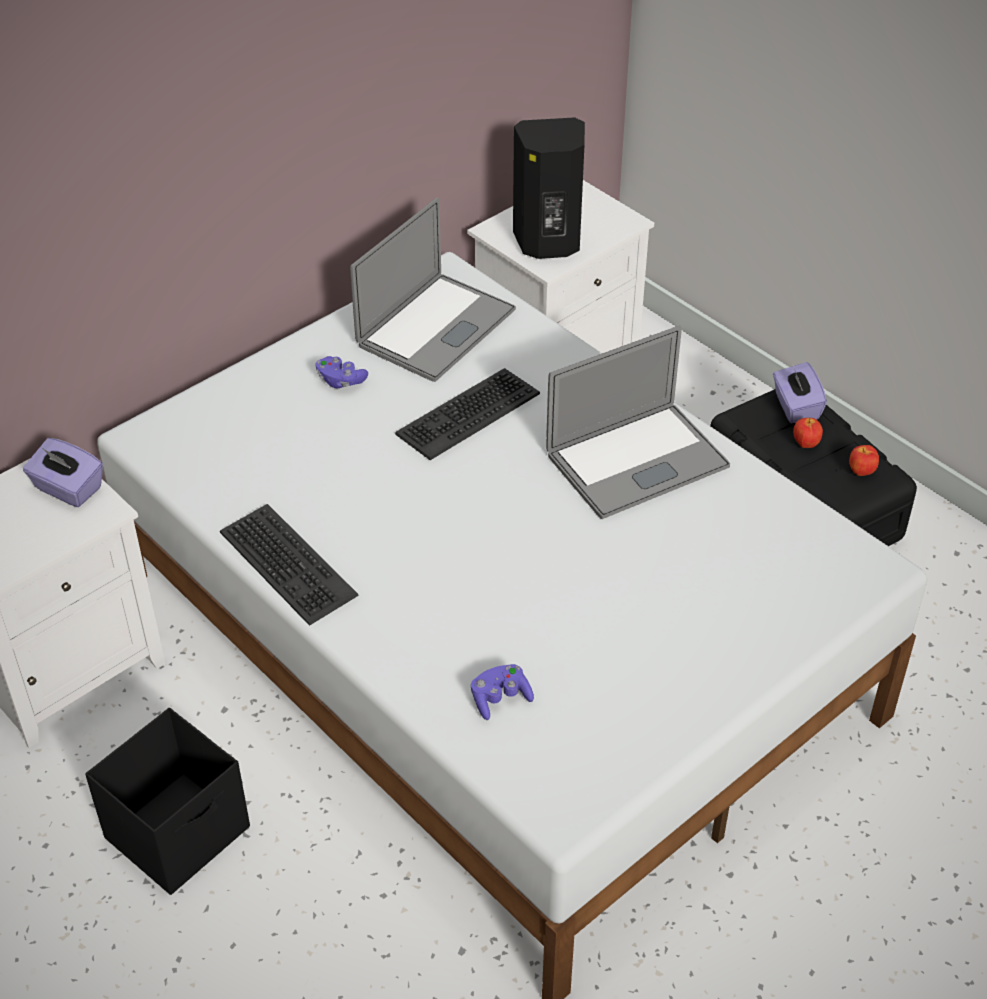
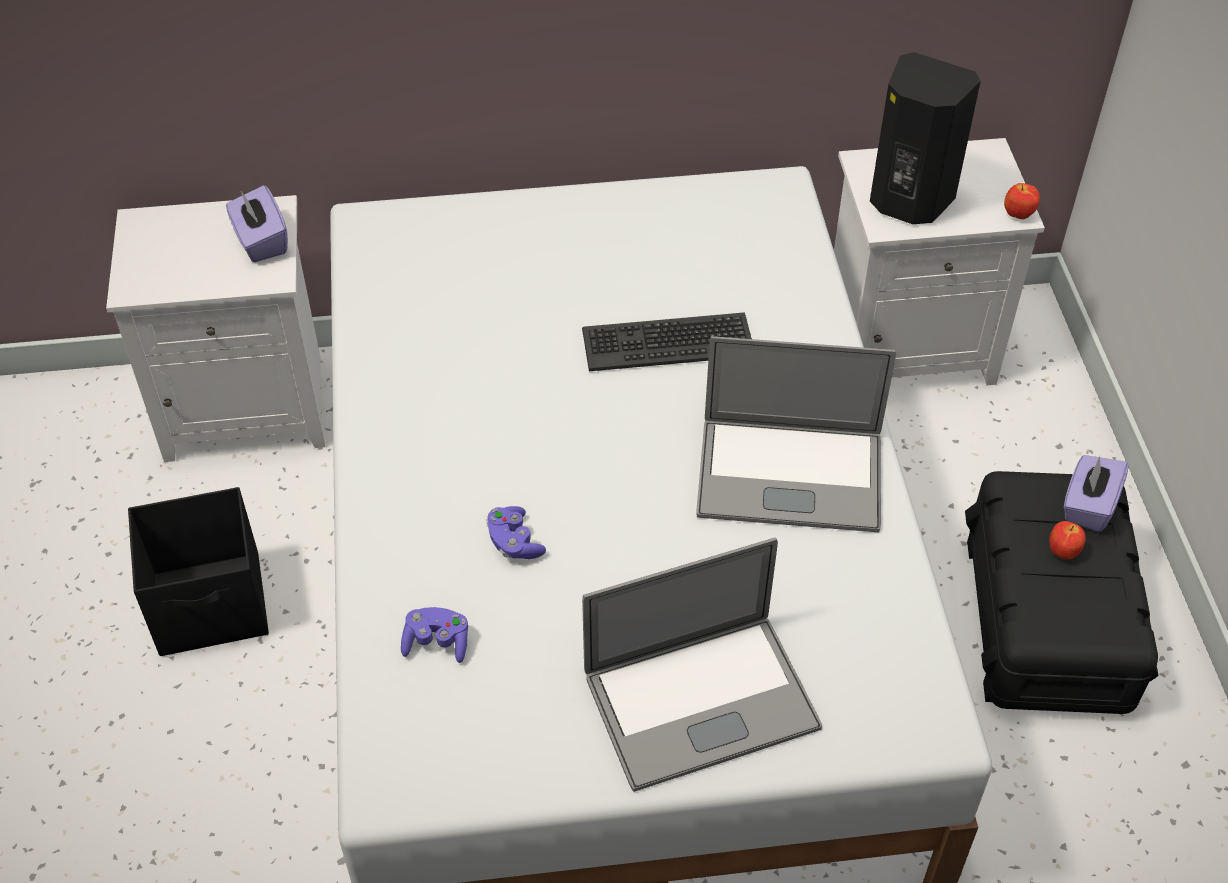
camera: 35 degrees right, 5 degrees up
keyboard [220,504,358,626] -> none
purple game controller [315,356,368,388] -> purple game controller moved to [486,506,546,559]
laptop [350,197,516,382] -> laptop moved to [582,538,822,792]
apple [849,445,879,476] -> apple moved to [1004,183,1040,220]

